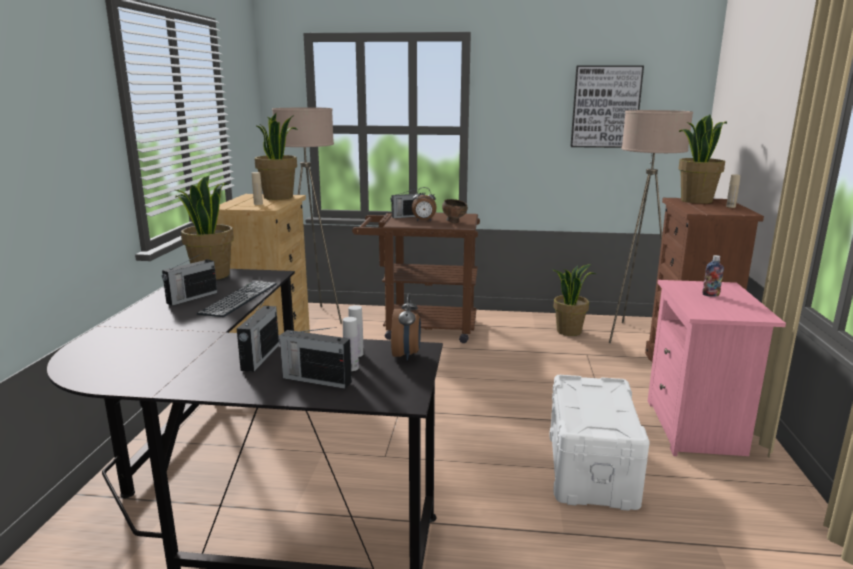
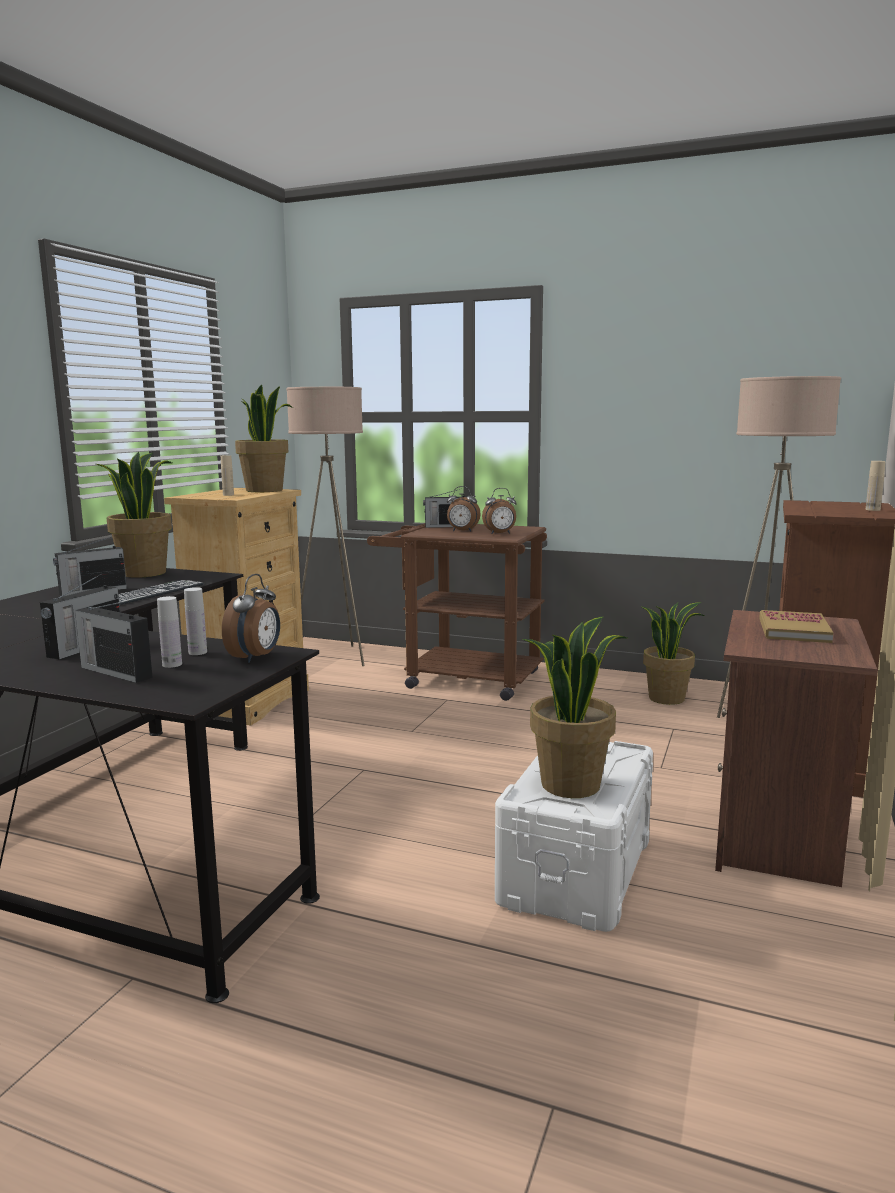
camera: 15 degrees right, 5 degrees down
brown bowl [442,199,468,223] -> alarm clock [482,488,517,534]
picture [570,65,644,148] -> none
pink nightstand [648,280,786,456] -> brown nightstand [715,610,878,887]
potted plant [678,114,727,204] -> potted plant moved to [523,616,627,798]
bottle [702,255,724,297] -> book [759,610,833,643]

